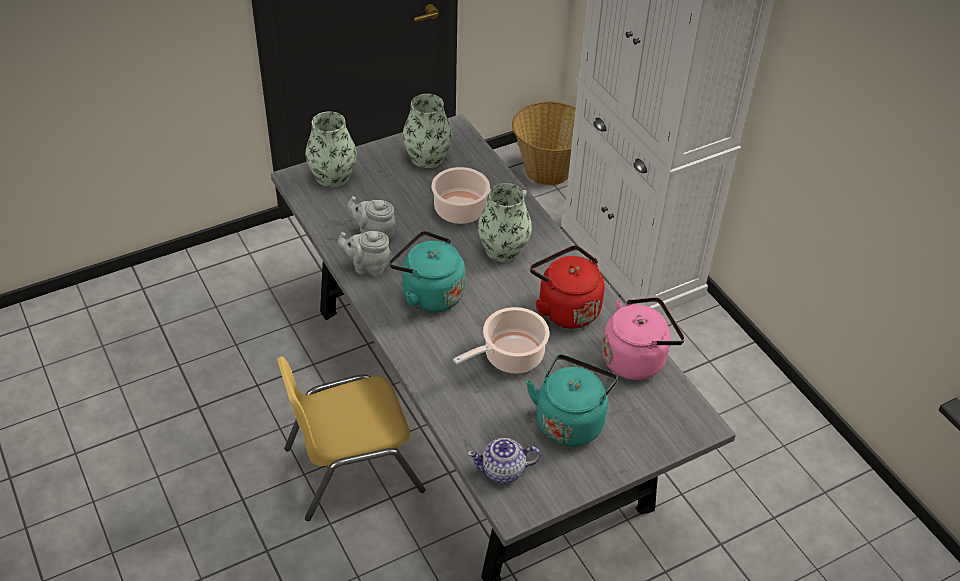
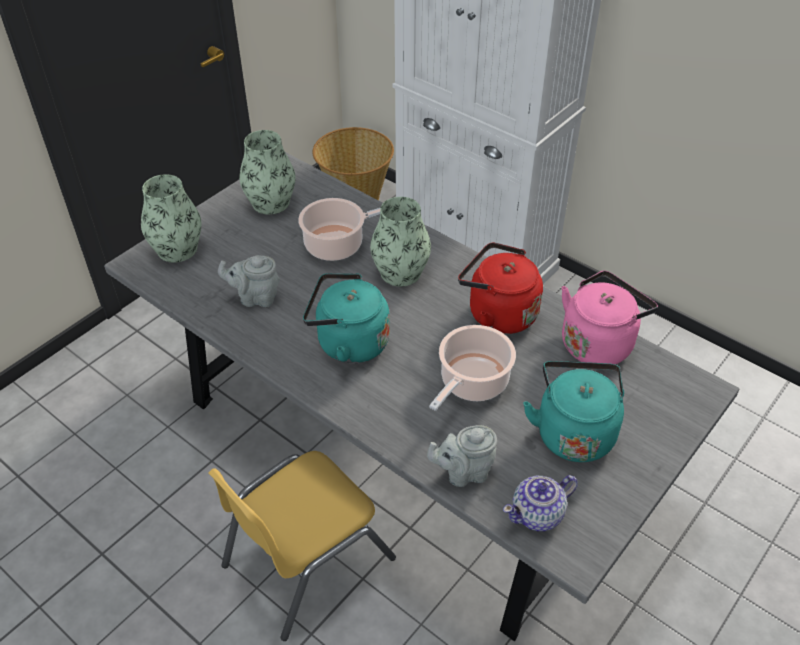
camera: 20 degrees left, 0 degrees up
grey teapot [338,231,391,277] -> grey teapot moved to [427,425,497,487]

